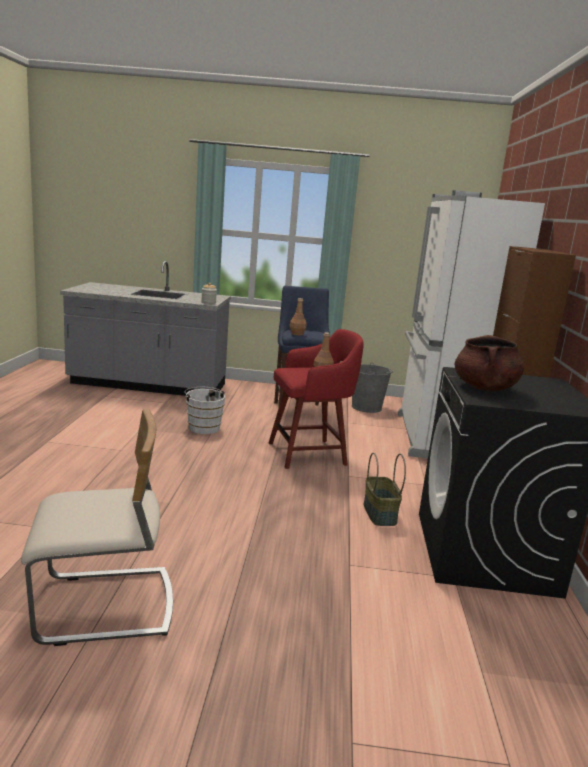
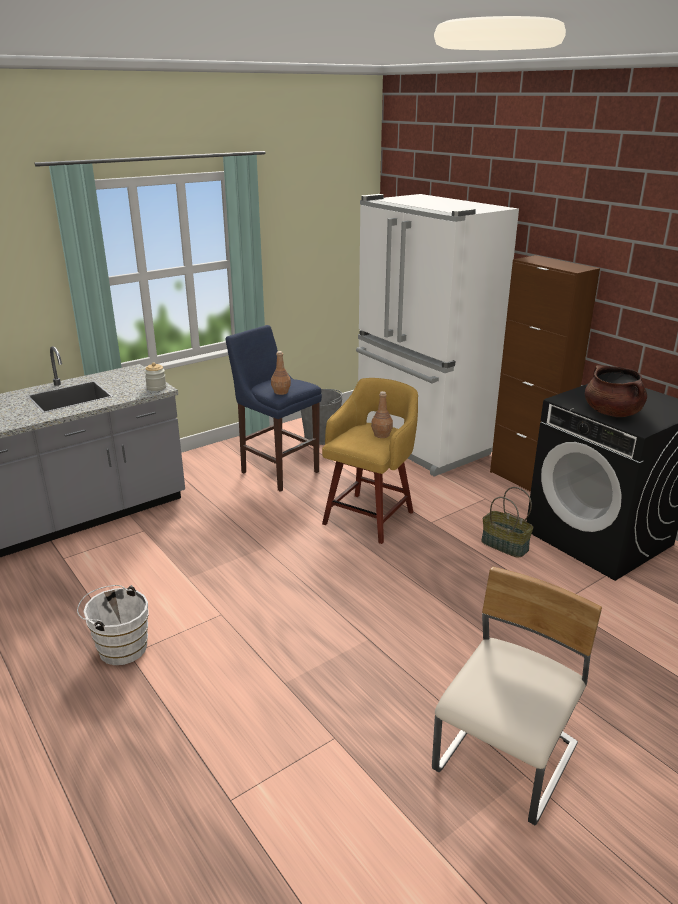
camera: 40 degrees left, 10 degrees up
white bucket [185,387,225,434] -> white bucket moved to [77,585,149,665]
red stool [269,329,364,469] -> yellow stool [322,378,418,544]

